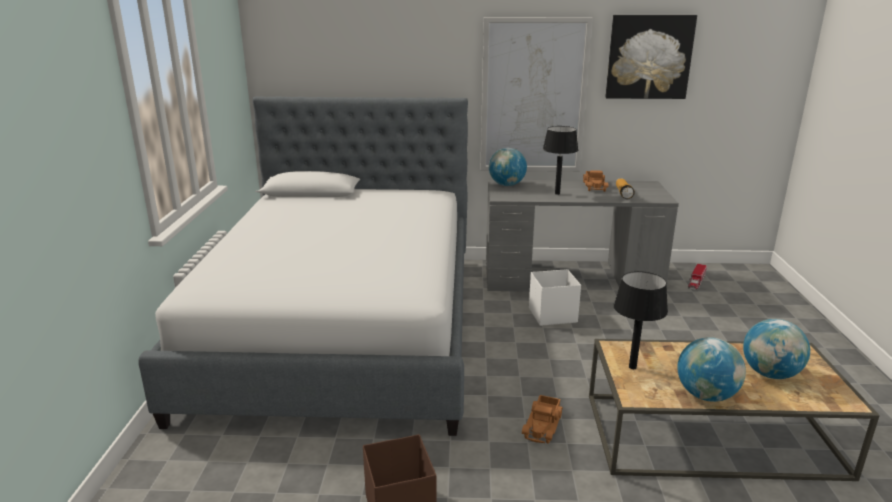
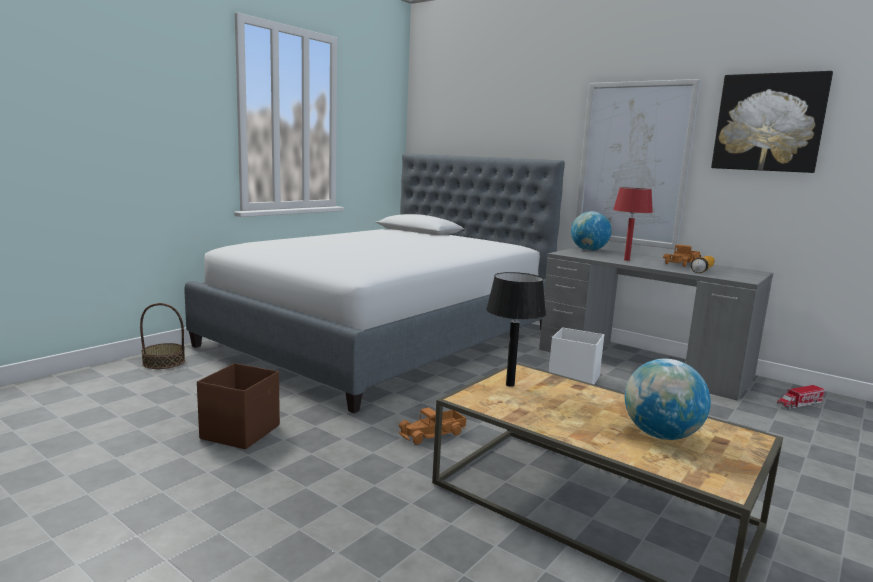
camera: 35 degrees right, 10 degrees down
black table lamp [543,126,578,195] -> red table lamp [613,187,653,261]
globe [677,337,746,402] -> none
none -> basket [140,303,185,369]

